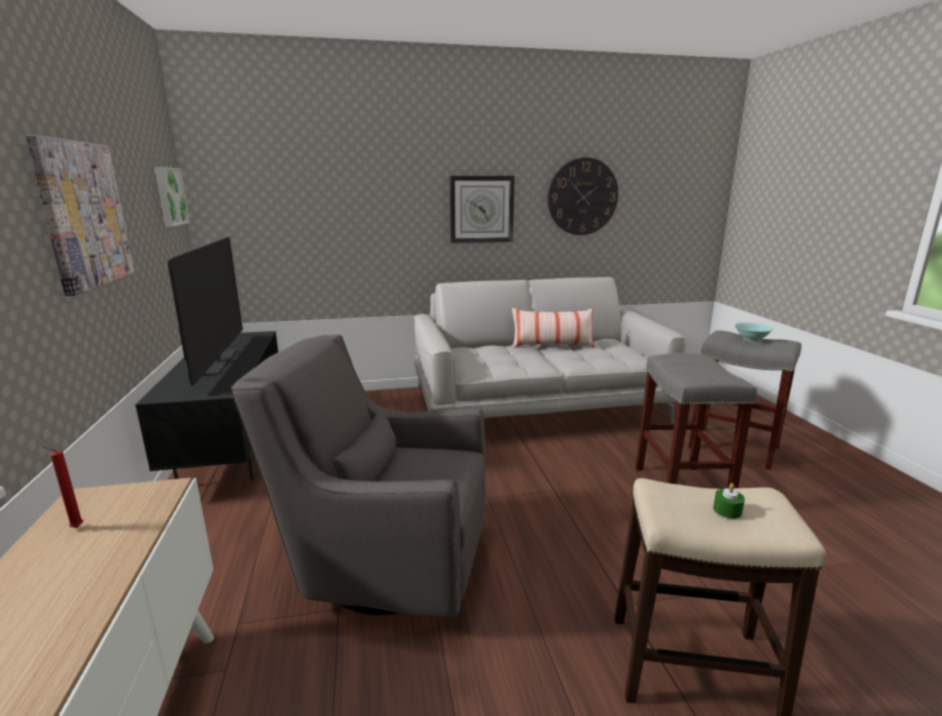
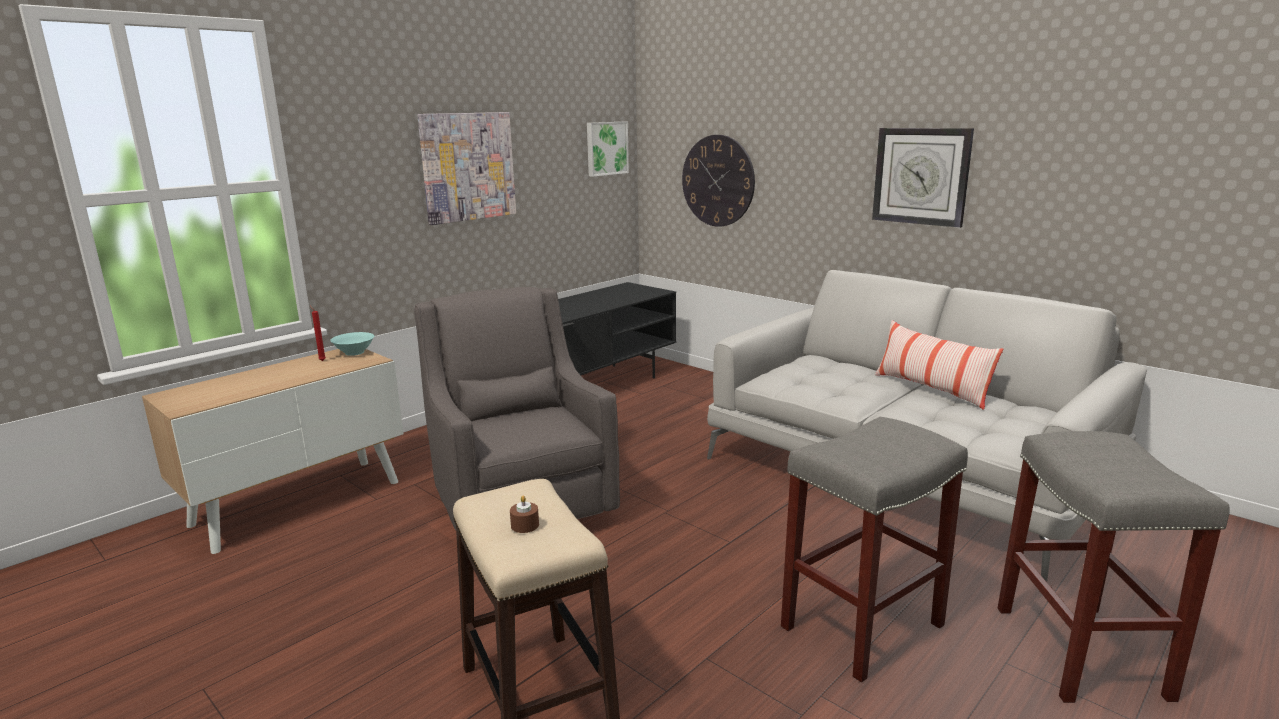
camera: 55 degrees right, 0 degrees up
television [168,237,243,386] -> none
wall clock [548,157,618,235] -> wall clock moved to [682,135,755,227]
green candle [713,483,745,519] -> brown candle [510,495,539,533]
turquoise bowl [735,323,773,342] -> turquoise bowl moved to [330,332,374,356]

